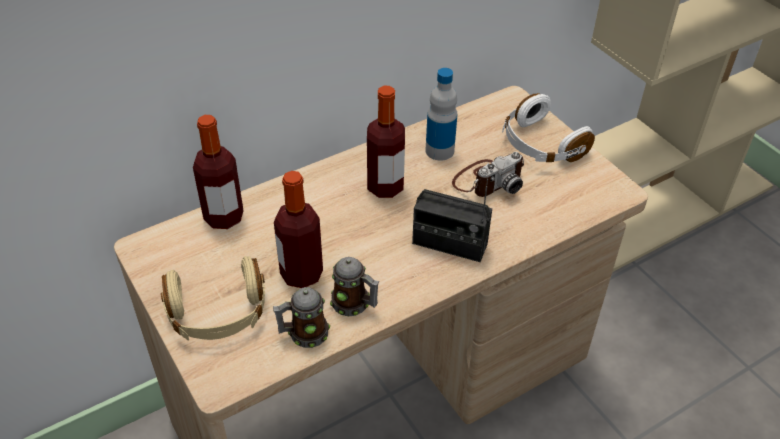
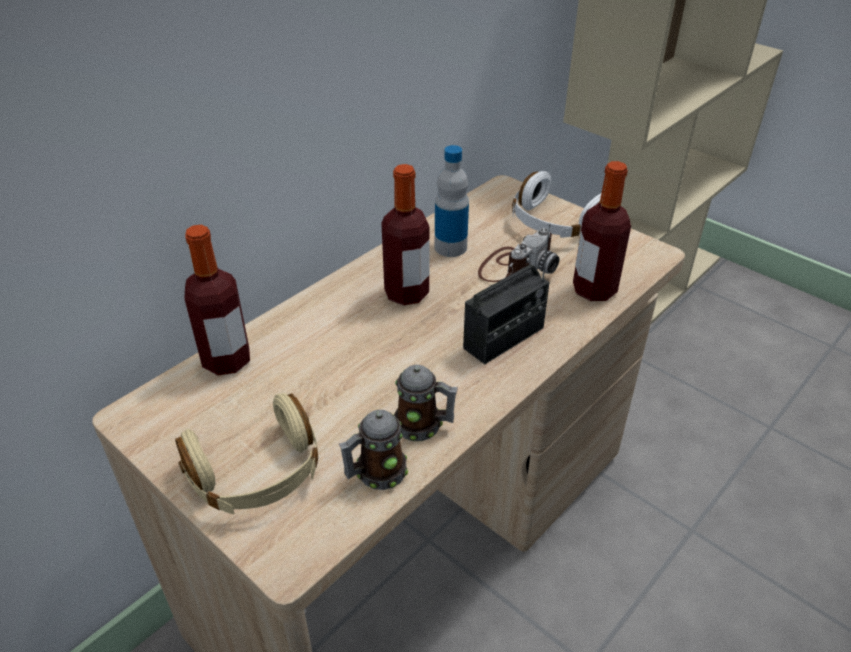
camera: 15 degrees left, 5 degrees down
bottle [274,171,323,288] -> bottle moved to [573,161,631,301]
radio [412,179,492,262] -> radio turned 45 degrees counterclockwise [463,224,551,364]

